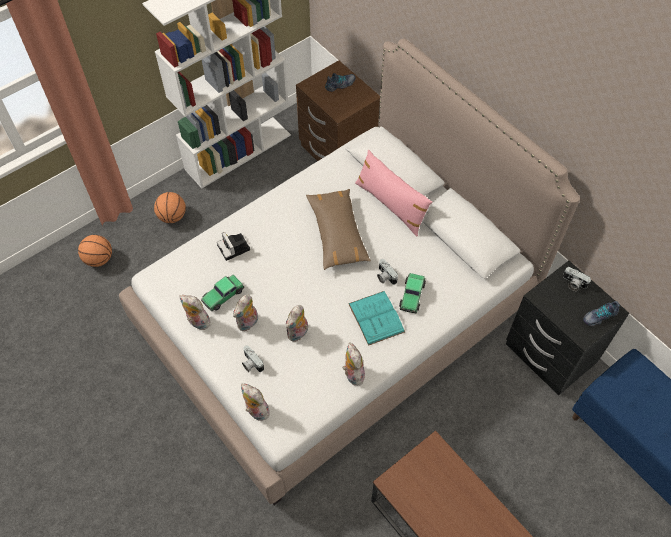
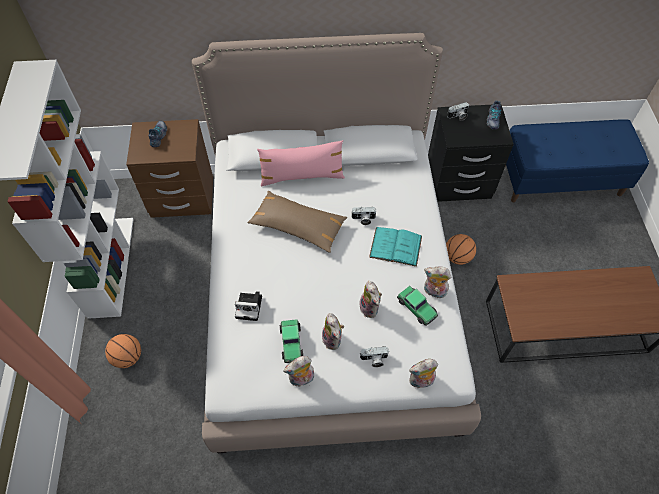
camera: 55 degrees left, 0 degrees up
basketball [78,235,112,267] -> basketball moved to [446,234,476,265]
toy car [399,273,426,313] -> toy car moved to [397,286,438,326]

